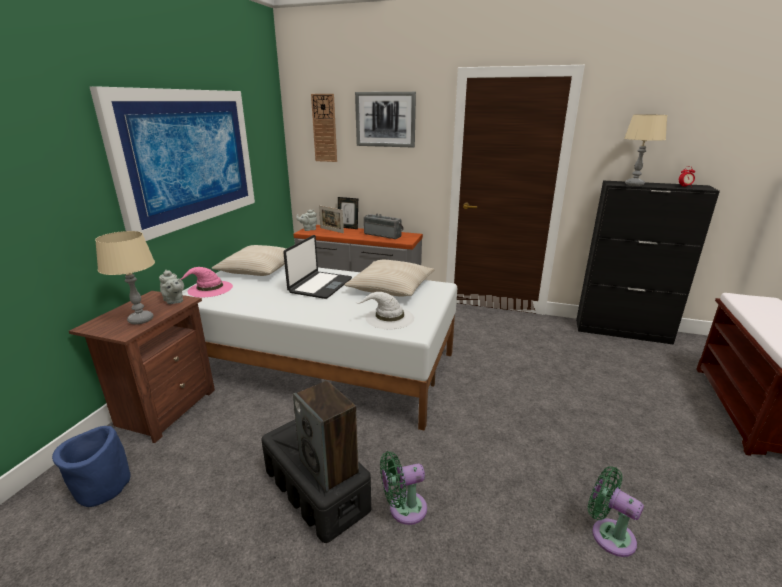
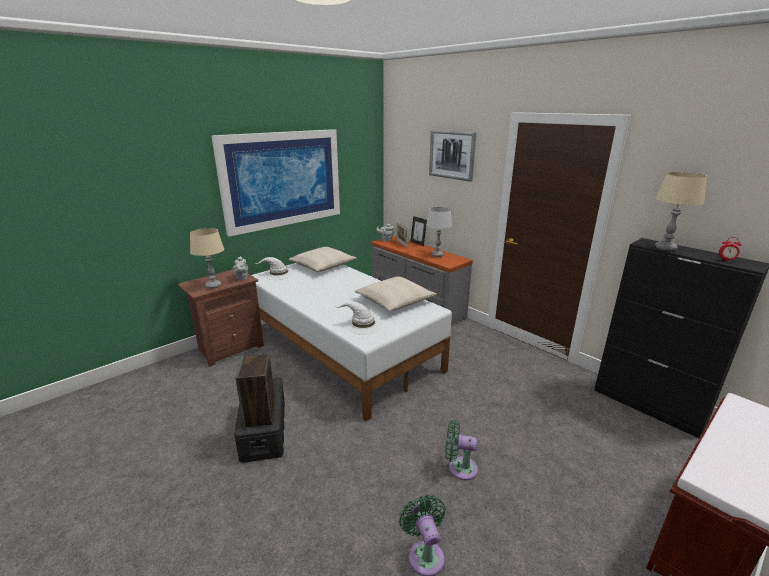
camera: 30 degrees right, 0 degrees up
blue planter [52,426,131,507] -> none
pink hat [181,267,233,297] -> white hat [256,257,294,280]
laptop [283,235,352,299] -> none
wall clock [311,94,337,162] -> none
radio [364,214,404,239] -> grey table lamp [426,207,452,257]
green fan [380,451,427,525] -> green fan moved to [445,420,478,481]

